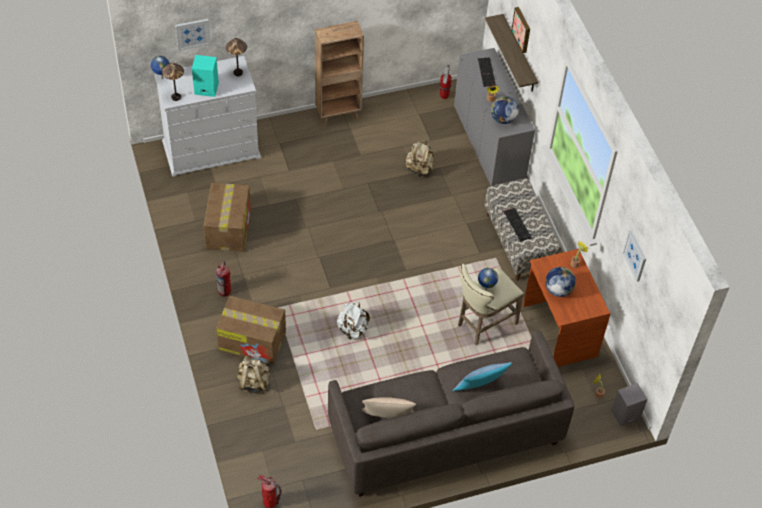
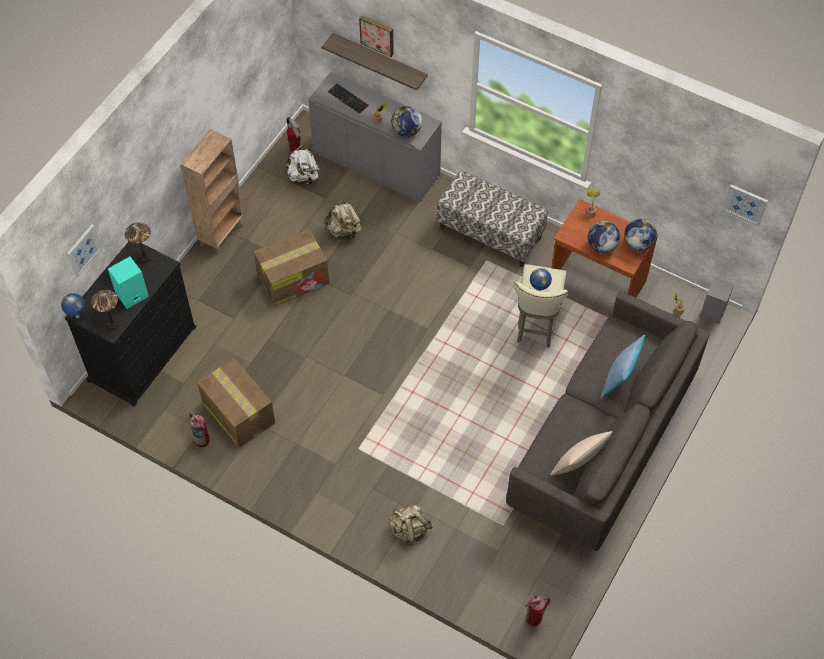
camera: 40 degrees left, 5 degrees up
white dresser [154,56,261,177] -> black dresser [65,241,197,406]
fire extinguisher [216,261,231,297] -> fire extinguisher moved to [189,412,209,447]
cardboard box [216,296,286,364] -> cardboard box moved to [254,229,329,306]
white backpack [337,302,370,340] -> white backpack moved to [285,145,320,185]
keyboard [503,208,532,242] -> none
picture [622,230,646,282] -> picture moved to [723,184,768,226]
none -> globe [624,219,657,251]

